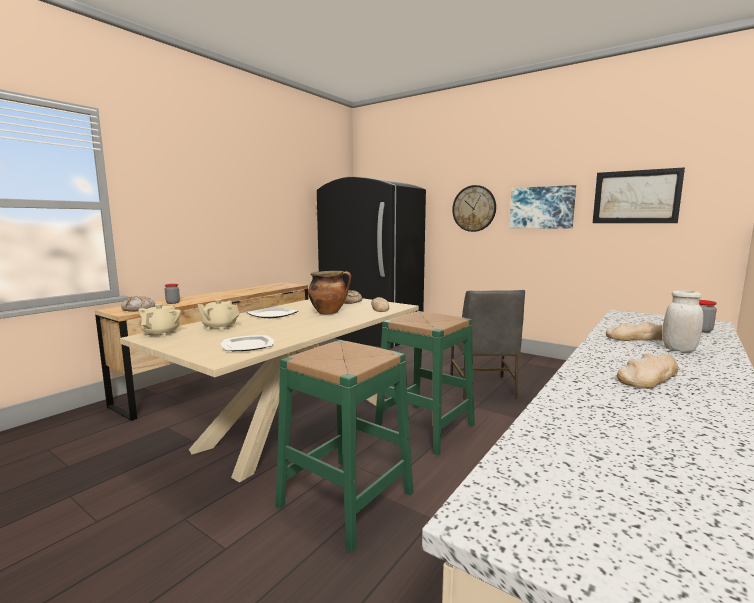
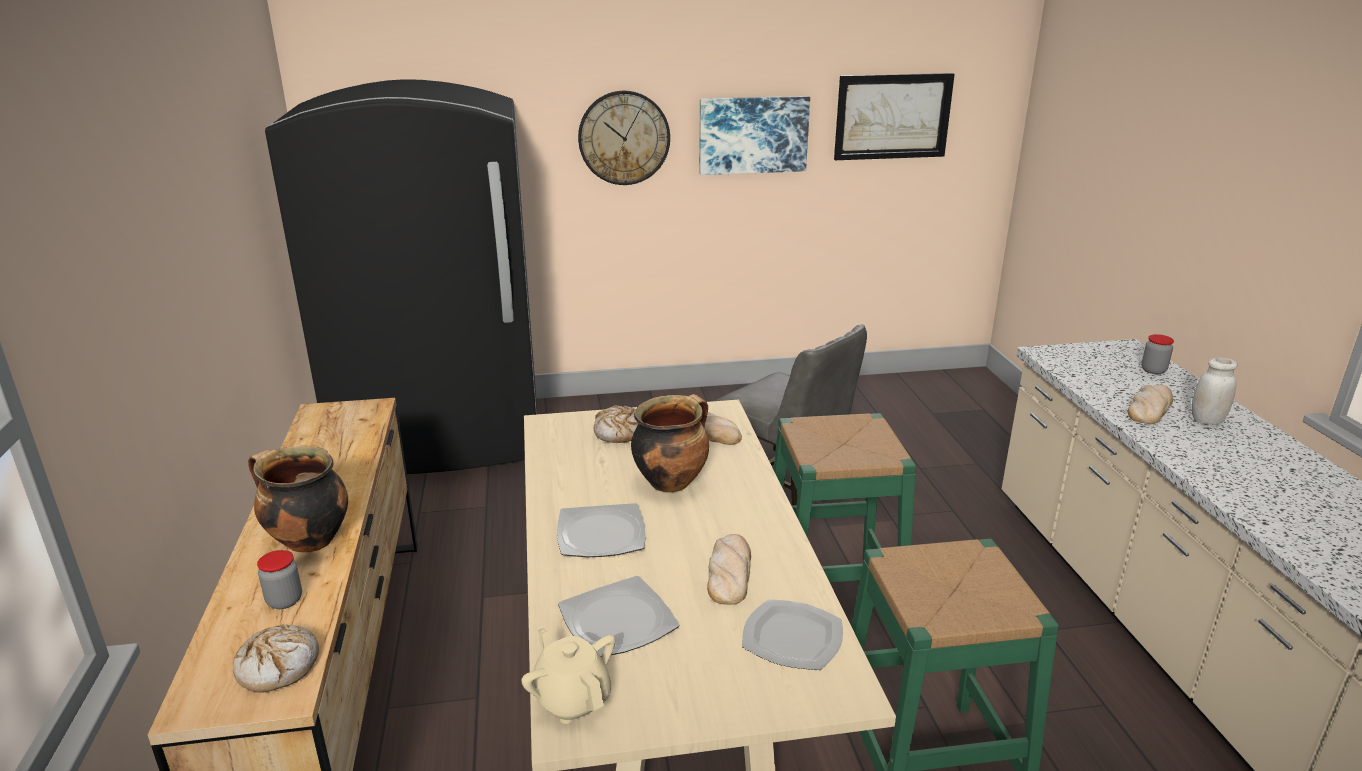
camera: 45 degrees left, 15 degrees up
beige teapot [197,299,240,330] -> plate [558,576,680,656]
bread [617,353,678,389] -> bread moved to [707,534,751,605]
none -> cooking pot [248,446,348,553]

